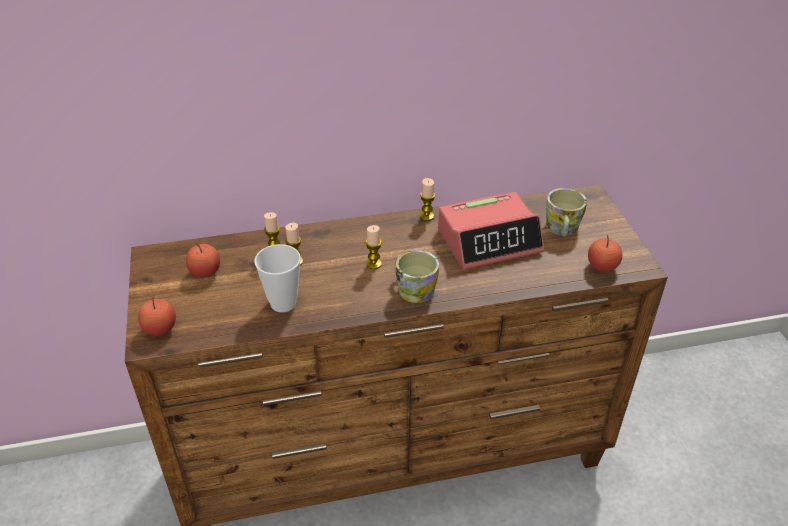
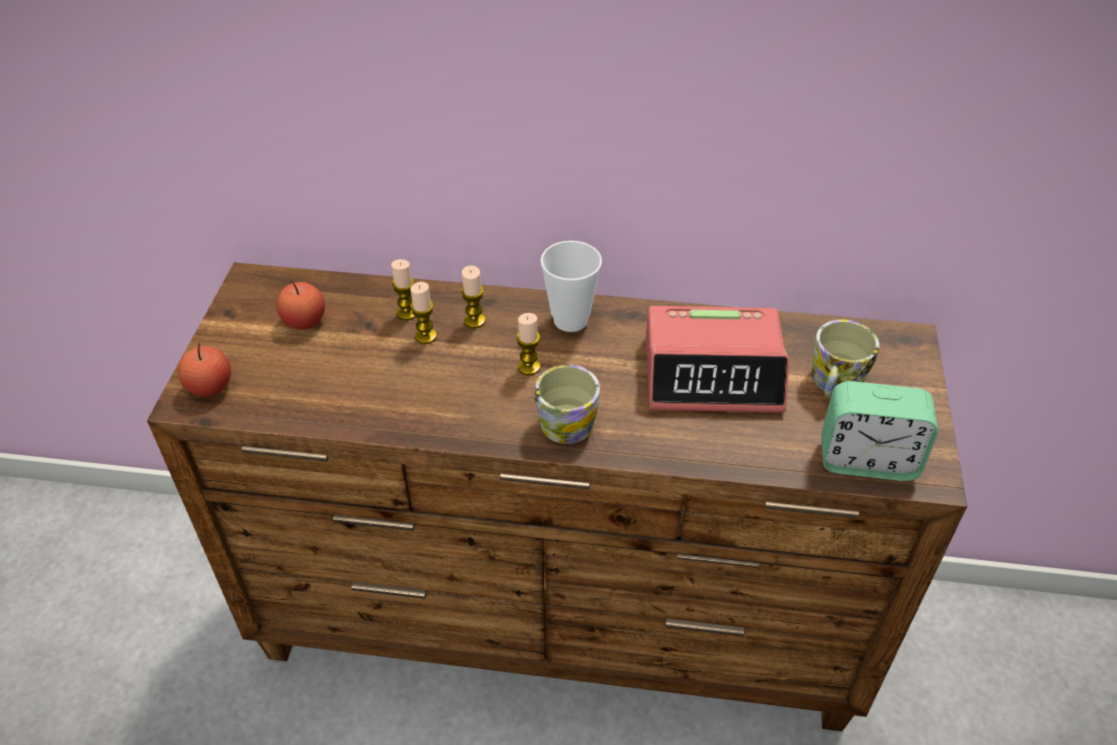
camera: 20 degrees right, 5 degrees up
cup [254,244,301,312] -> cup moved to [541,241,602,332]
candle [420,178,435,221] -> candle moved to [461,266,486,328]
apple [588,235,622,272] -> alarm clock [822,381,938,481]

